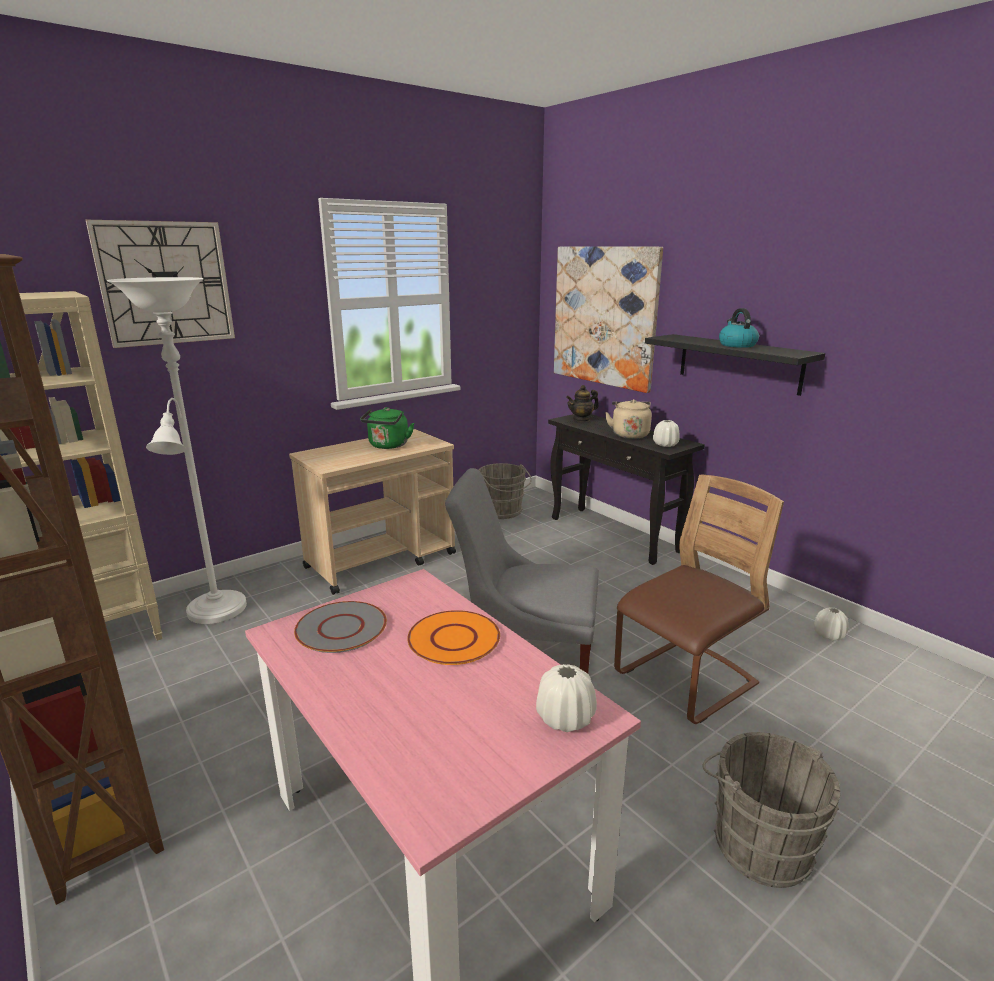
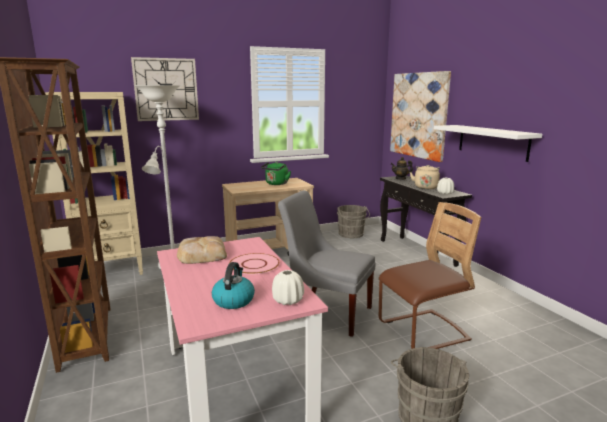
camera: 15 degrees right, 5 degrees down
grey plate [294,601,387,653] -> bread [177,236,227,264]
orange plate [407,610,500,665] -> pink plate [229,253,279,275]
black shelf [645,334,825,396] -> white shelf [434,125,542,162]
kettle [719,308,759,348] -> kettle moved to [212,262,255,309]
white vase [814,607,848,641] -> none

